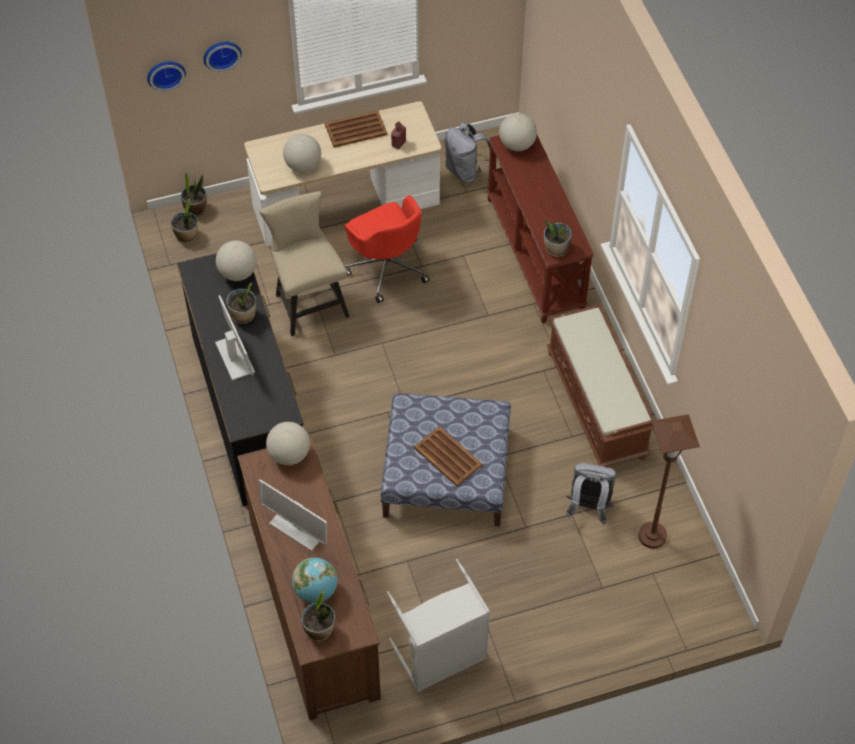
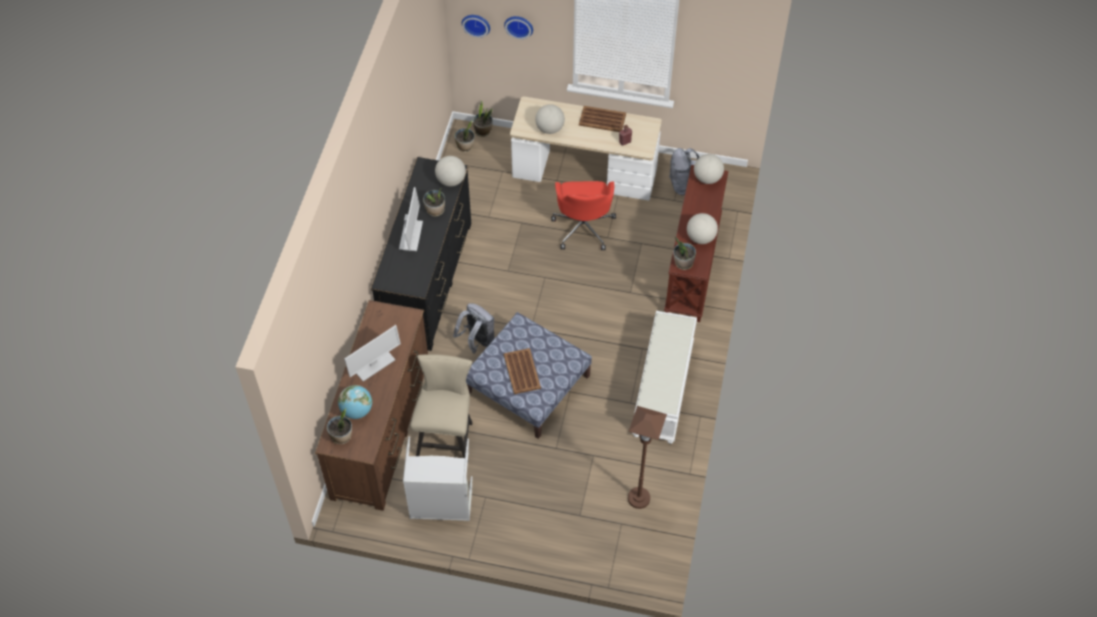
camera: 30 degrees right, 0 degrees up
beige chair [259,191,349,336] -> beige chair moved to [410,354,472,458]
monitor [259,479,327,551] -> monitor turned 105 degrees counterclockwise [344,325,401,382]
globe [266,422,310,465] -> globe moved to [687,213,718,244]
brown bench [547,304,654,467] -> white bench [632,311,697,444]
grey backpack [566,463,616,524] -> grey backpack moved to [453,303,494,353]

